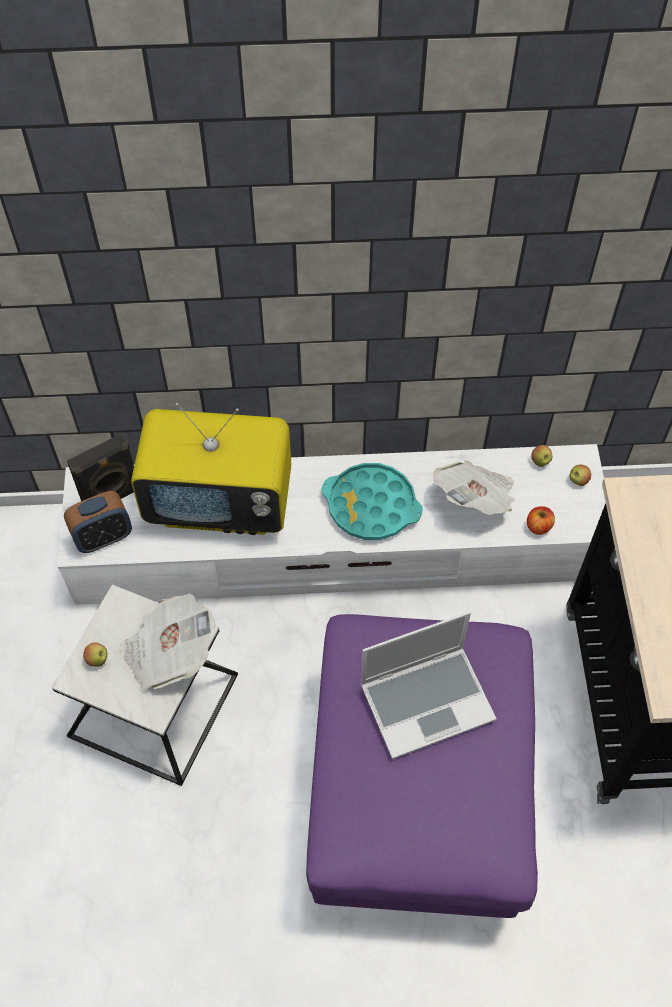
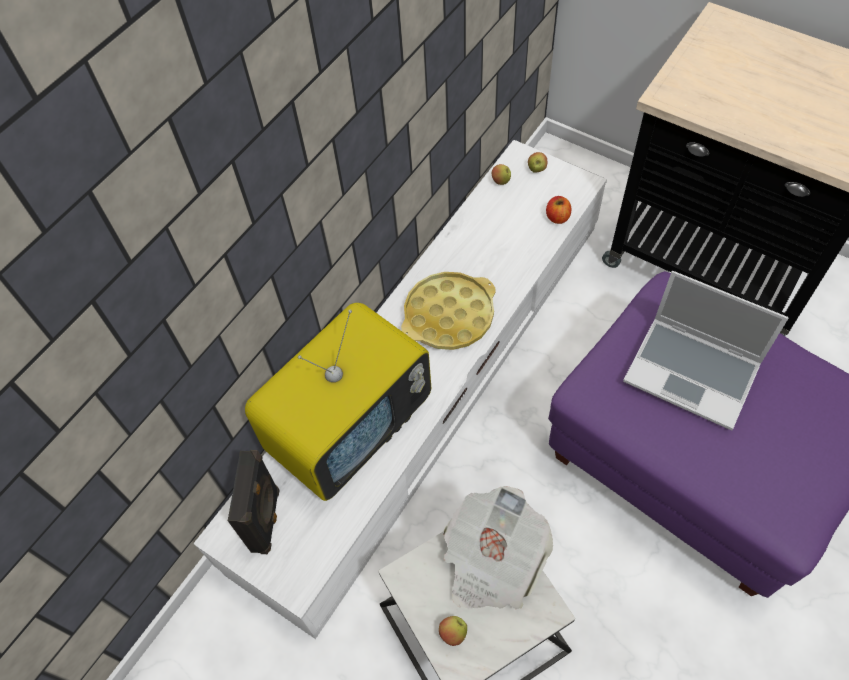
camera: 50 degrees left, 0 degrees up
alarm clock [64,491,132,553] -> none
turquoise tray [322,463,423,540] -> yellow tray [401,272,496,350]
laptop [360,612,496,759] -> laptop turned 105 degrees clockwise [623,271,788,430]
newspaper [433,460,515,515] -> none

